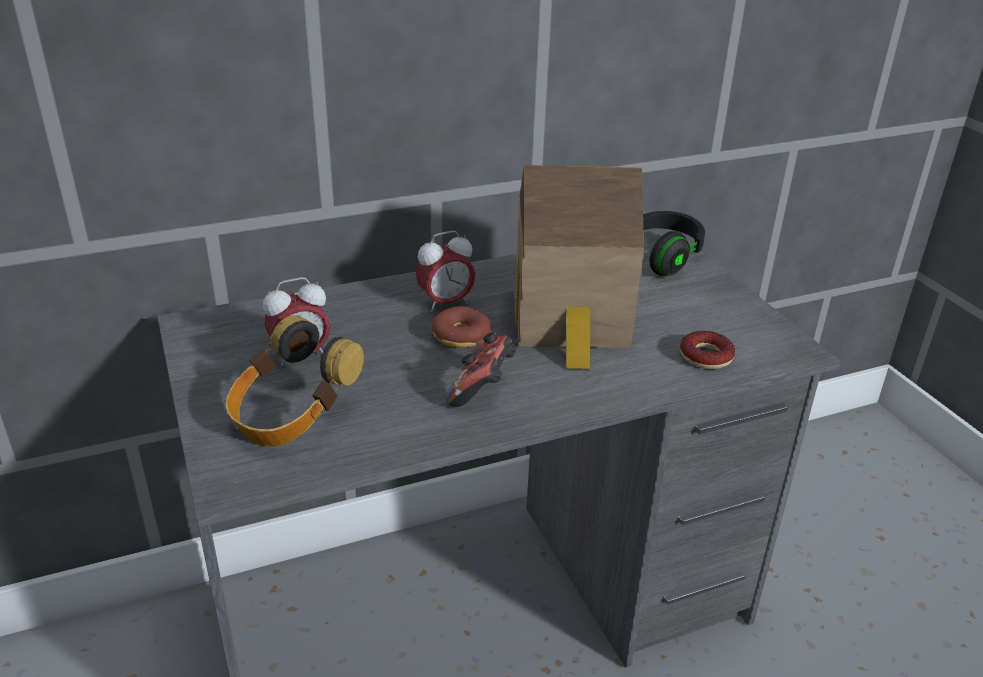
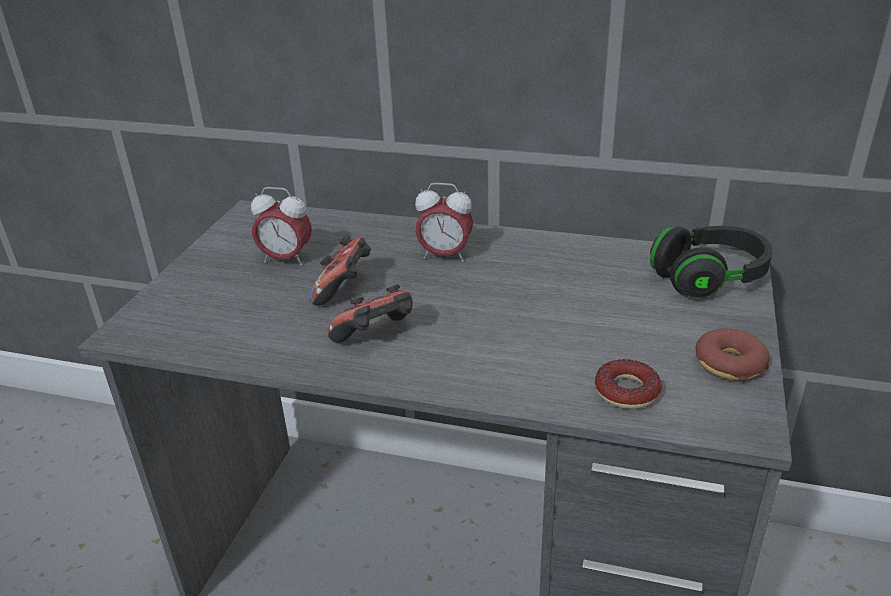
camera: 40 degrees right, 0 degrees up
headphones [226,315,364,446] -> none
donut [432,306,491,348] -> donut moved to [695,328,770,381]
toy house [514,165,644,369] -> none
none -> game controller [310,235,371,305]

